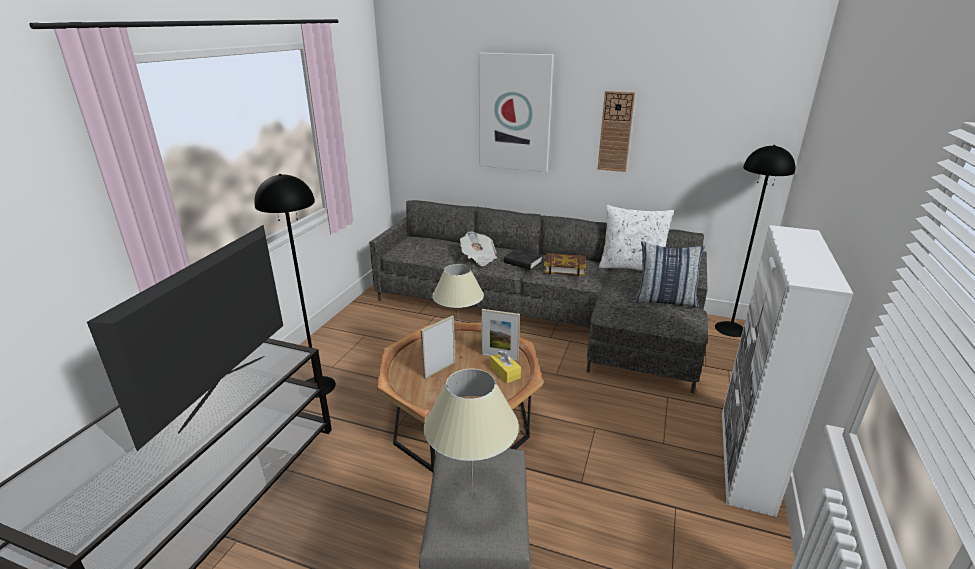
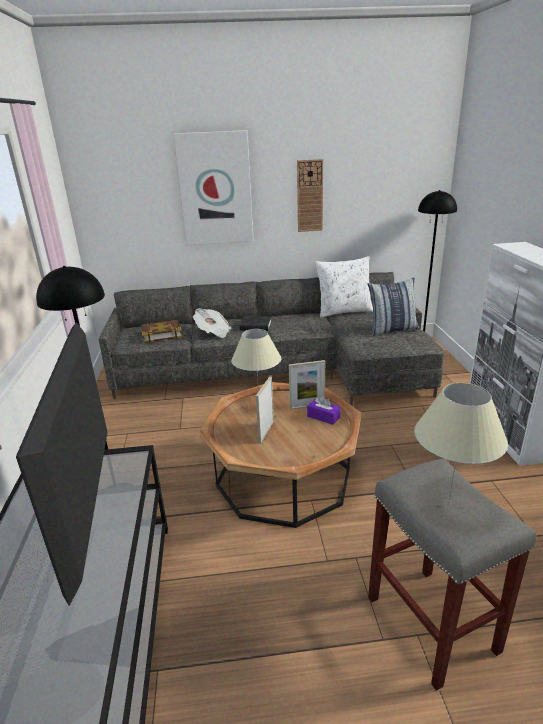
camera: 25 degrees left, 0 degrees up
yellow tissue box [490,350,521,383] -> purple tissue box [307,396,341,425]
book [544,253,586,276] -> book moved to [141,320,182,343]

